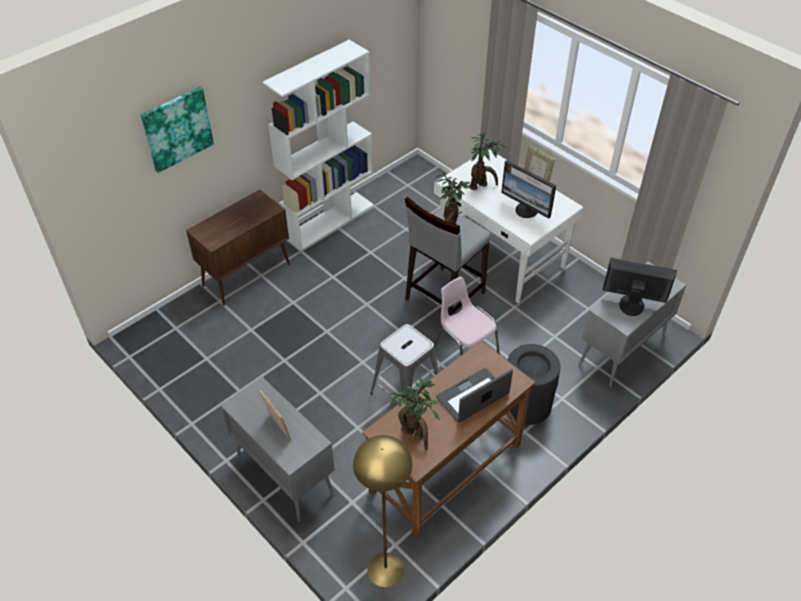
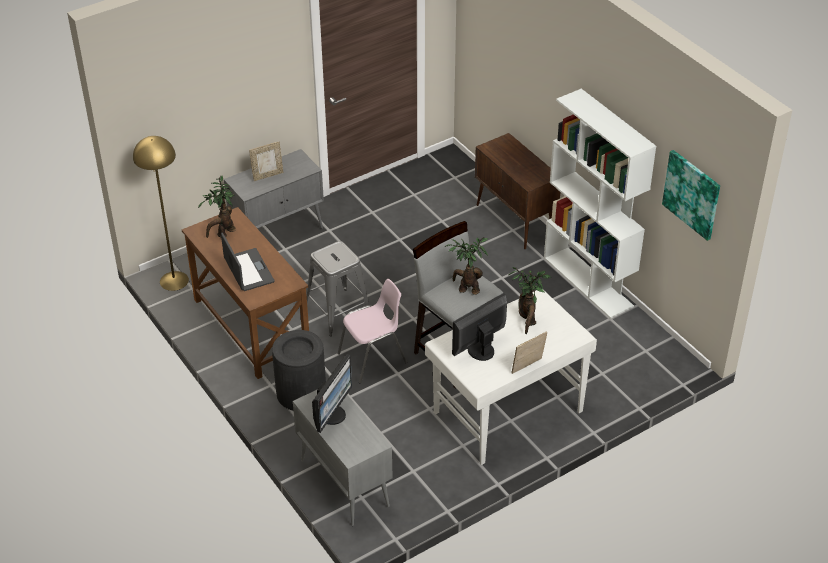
camera: 100 degrees right, 5 degrees down
picture [141,87,214,173] -> picture moved to [662,150,720,241]

